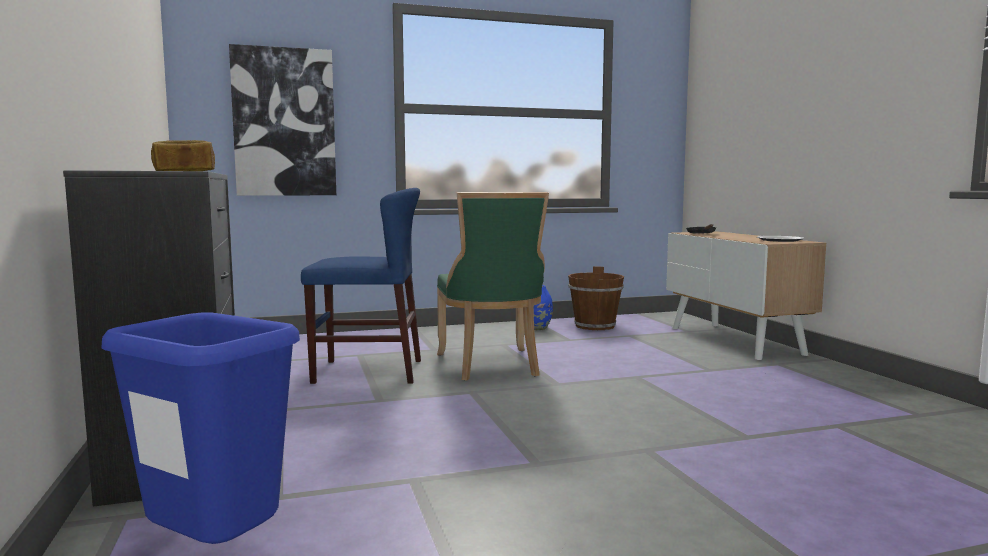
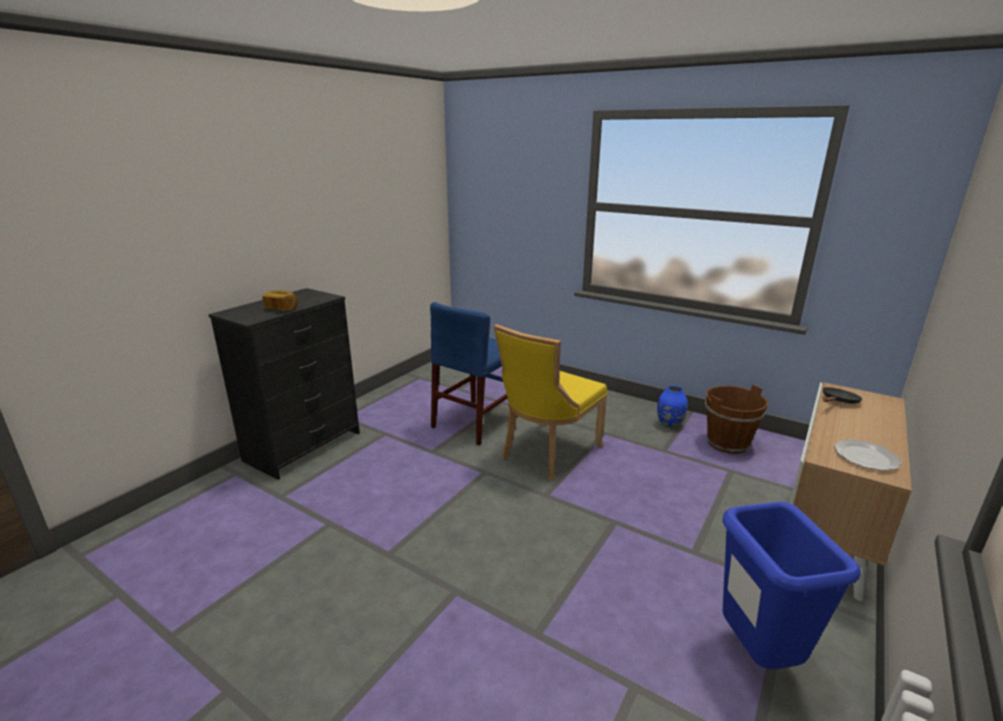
camera: 50 degrees right, 15 degrees up
blue trash can [101,312,300,544] -> blue trash can moved to [722,502,861,669]
picture [229,44,336,196] -> none
blue chair [301,188,421,384] -> blue chair turned 75 degrees clockwise [430,302,517,445]
green chair [437,192,549,381] -> yellow chair [494,324,607,480]

